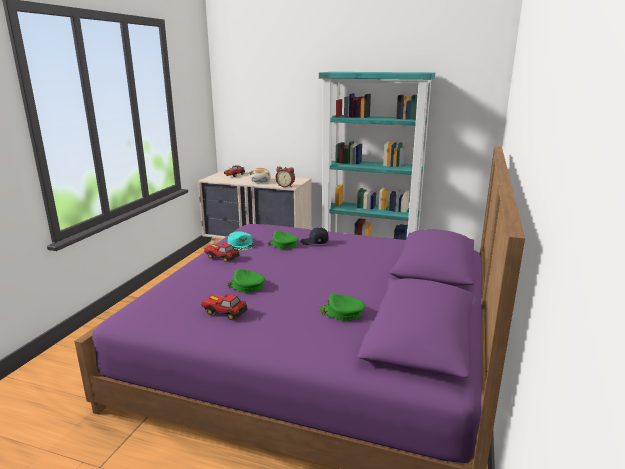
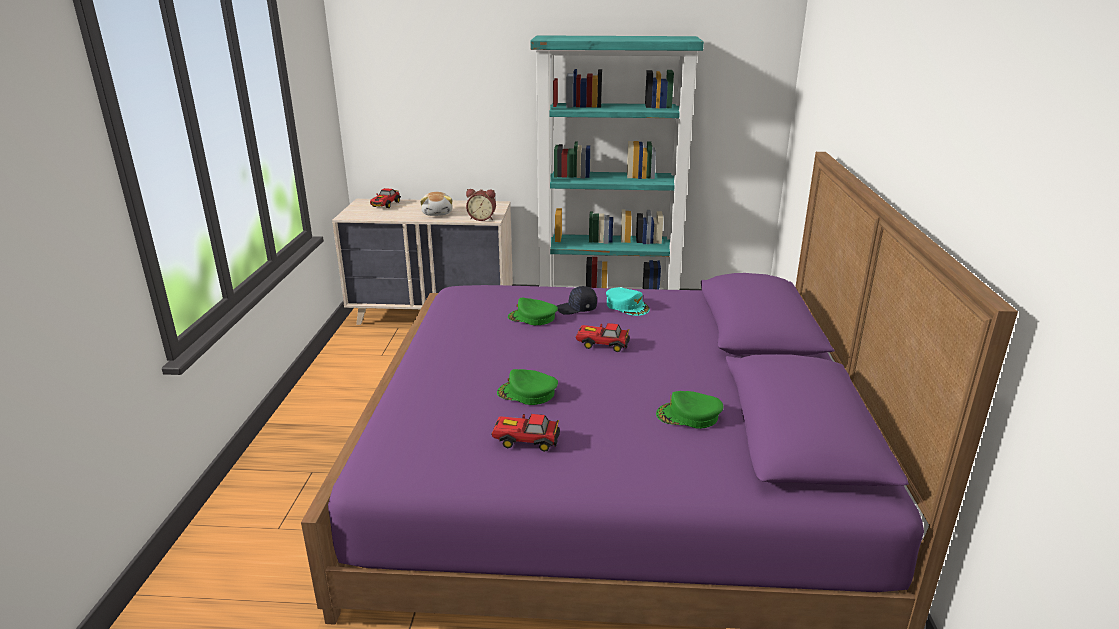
camera: 15 degrees left, 5 degrees up
toy car [204,244,240,262] -> toy car moved to [575,323,630,352]
turquoise cap [228,232,254,250] -> turquoise cap moved to [606,287,650,316]

